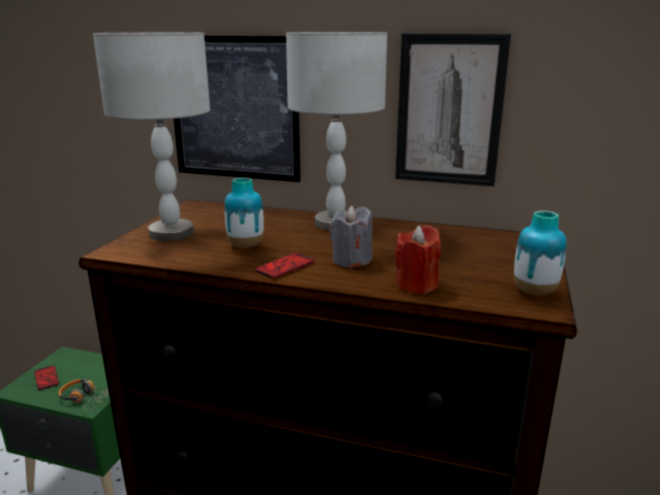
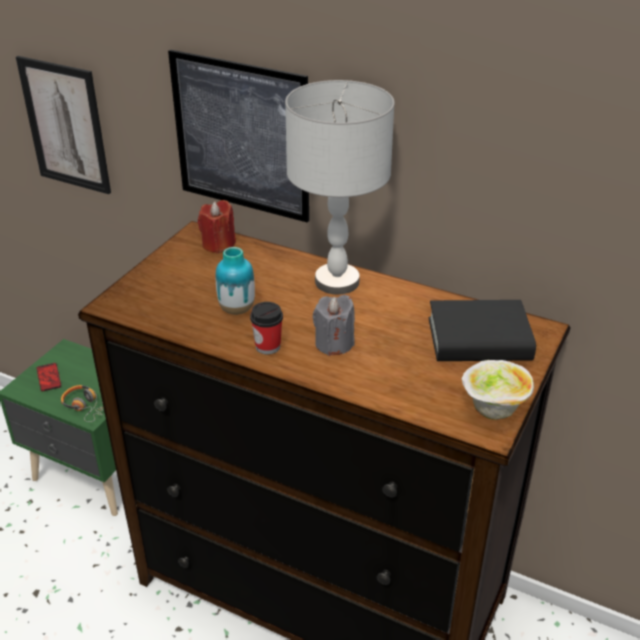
camera: 10 degrees right, 15 degrees up
grey table lamp [93,32,210,241] -> none
phone [255,253,315,279] -> cup [250,302,283,354]
picture [395,33,511,186] -> picture moved to [16,56,111,194]
red candle [395,225,441,294] -> red candle moved to [198,200,236,253]
vase [514,211,566,296] -> bowl [462,360,534,420]
none -> black book [429,300,536,361]

